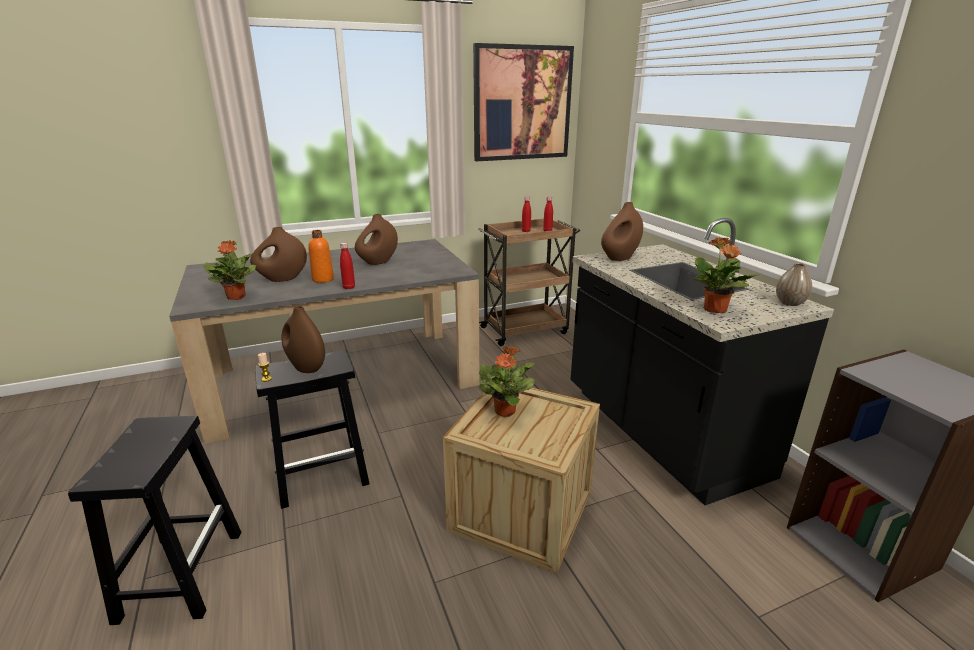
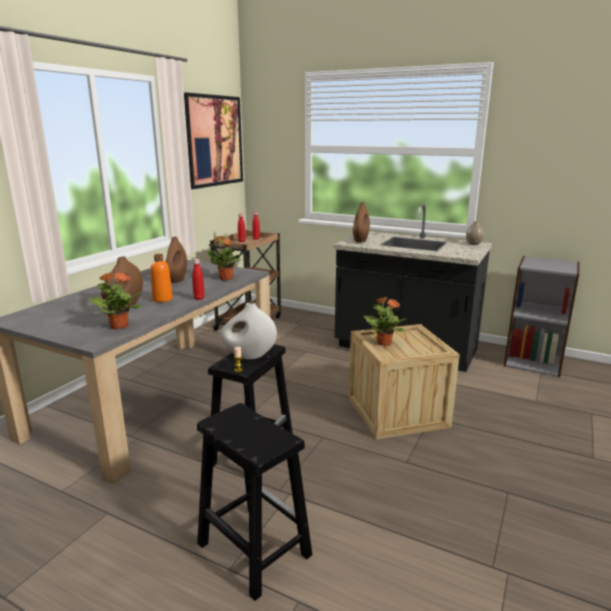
camera: 40 degrees left, 5 degrees down
brown vase [282,306,325,373] -> white vase [220,303,277,359]
potted plant [694,237,759,313] -> potted plant moved to [207,236,244,280]

